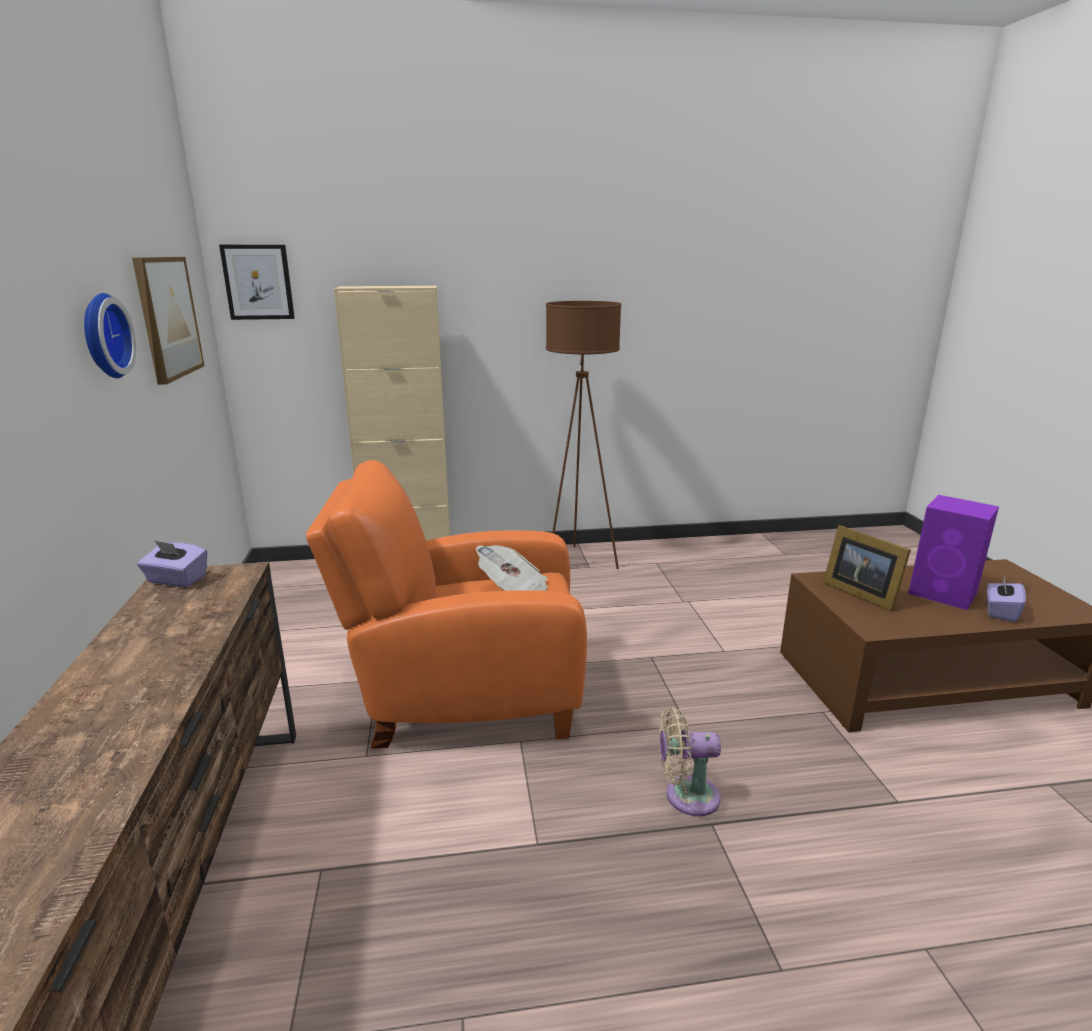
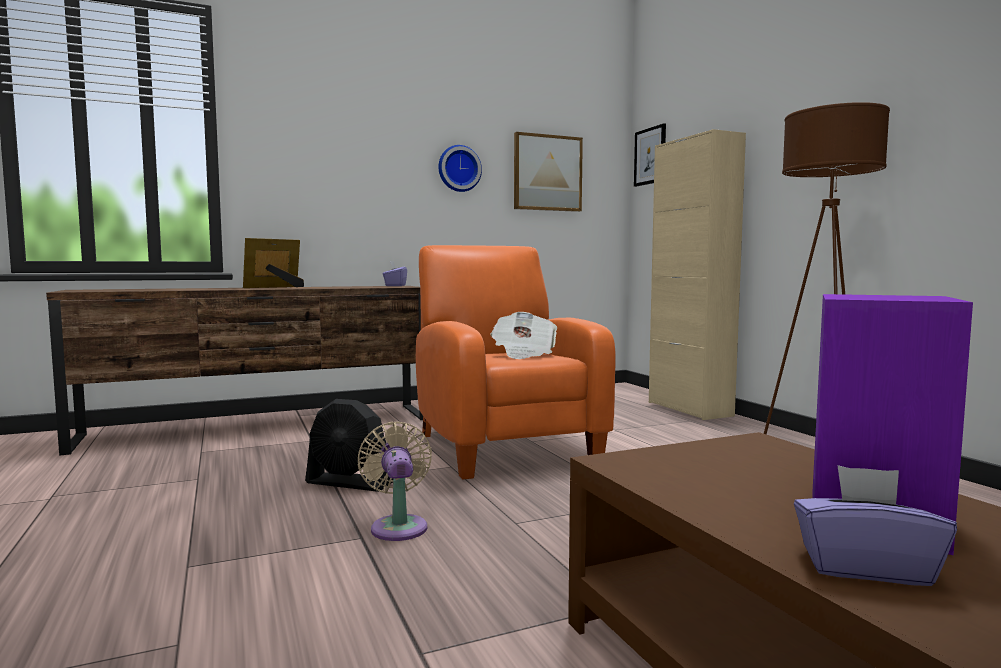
camera: 75 degrees right, 15 degrees down
picture frame [823,525,911,611] -> picture frame moved to [243,238,304,288]
none -> black fan [305,399,394,492]

